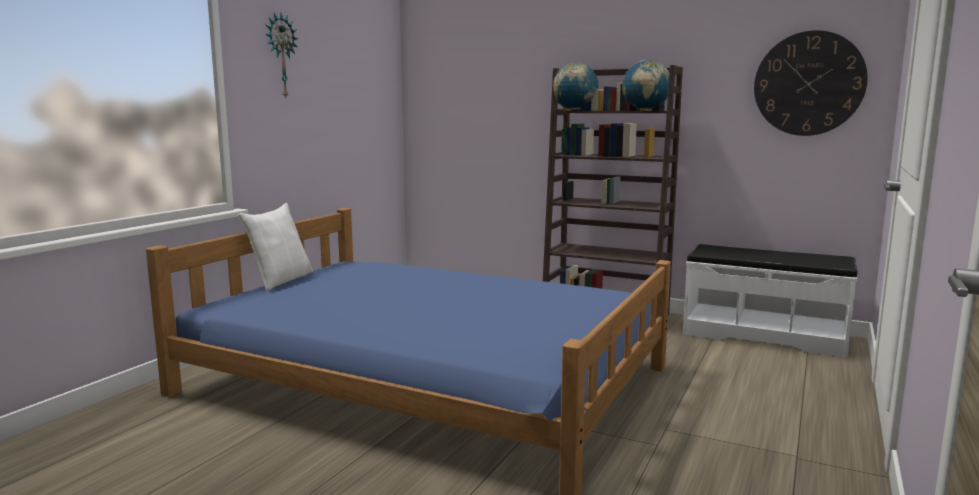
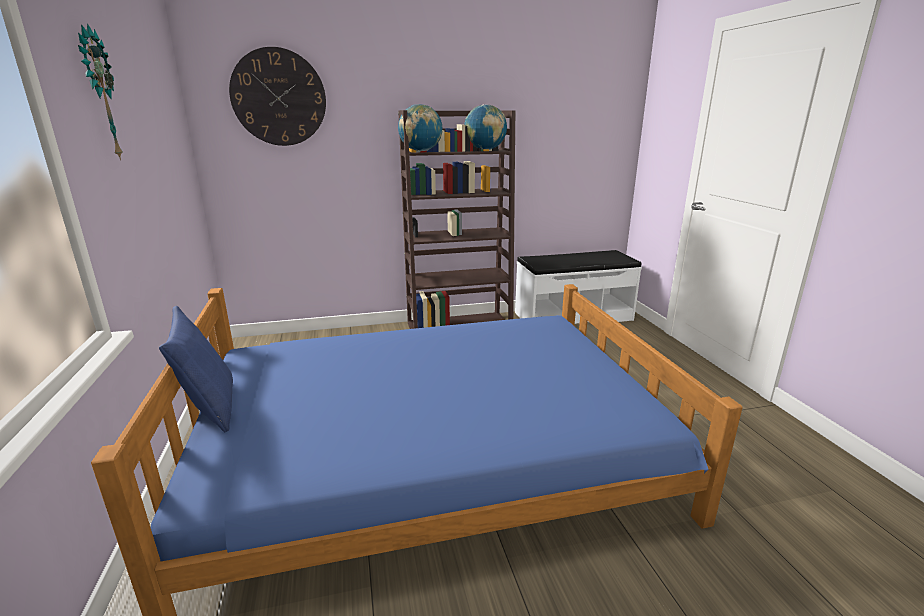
camera: 40 degrees left, 10 degrees up
white pillow [237,203,313,291] -> blue pillow [159,306,233,432]
wall clock [754,30,868,136] -> wall clock moved to [229,47,326,146]

